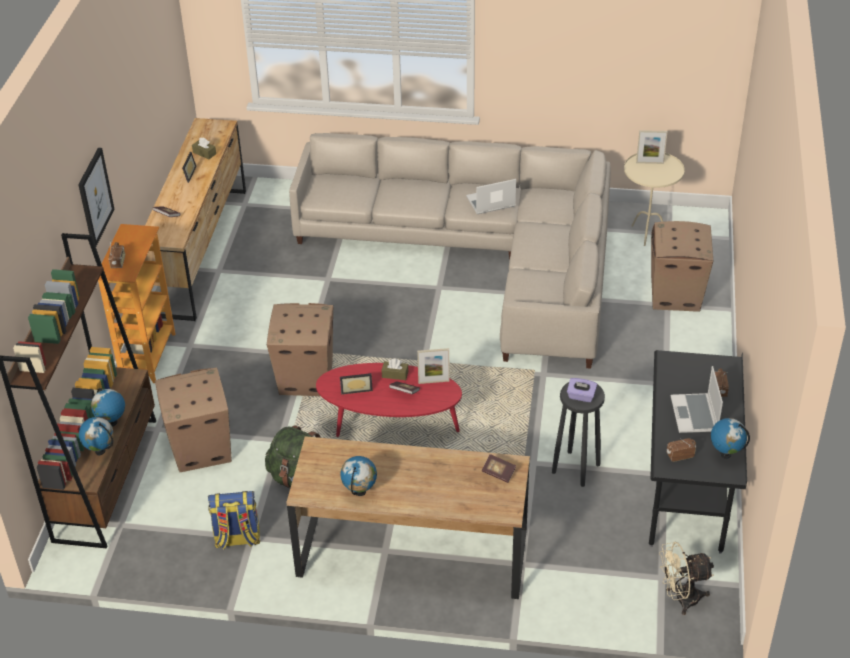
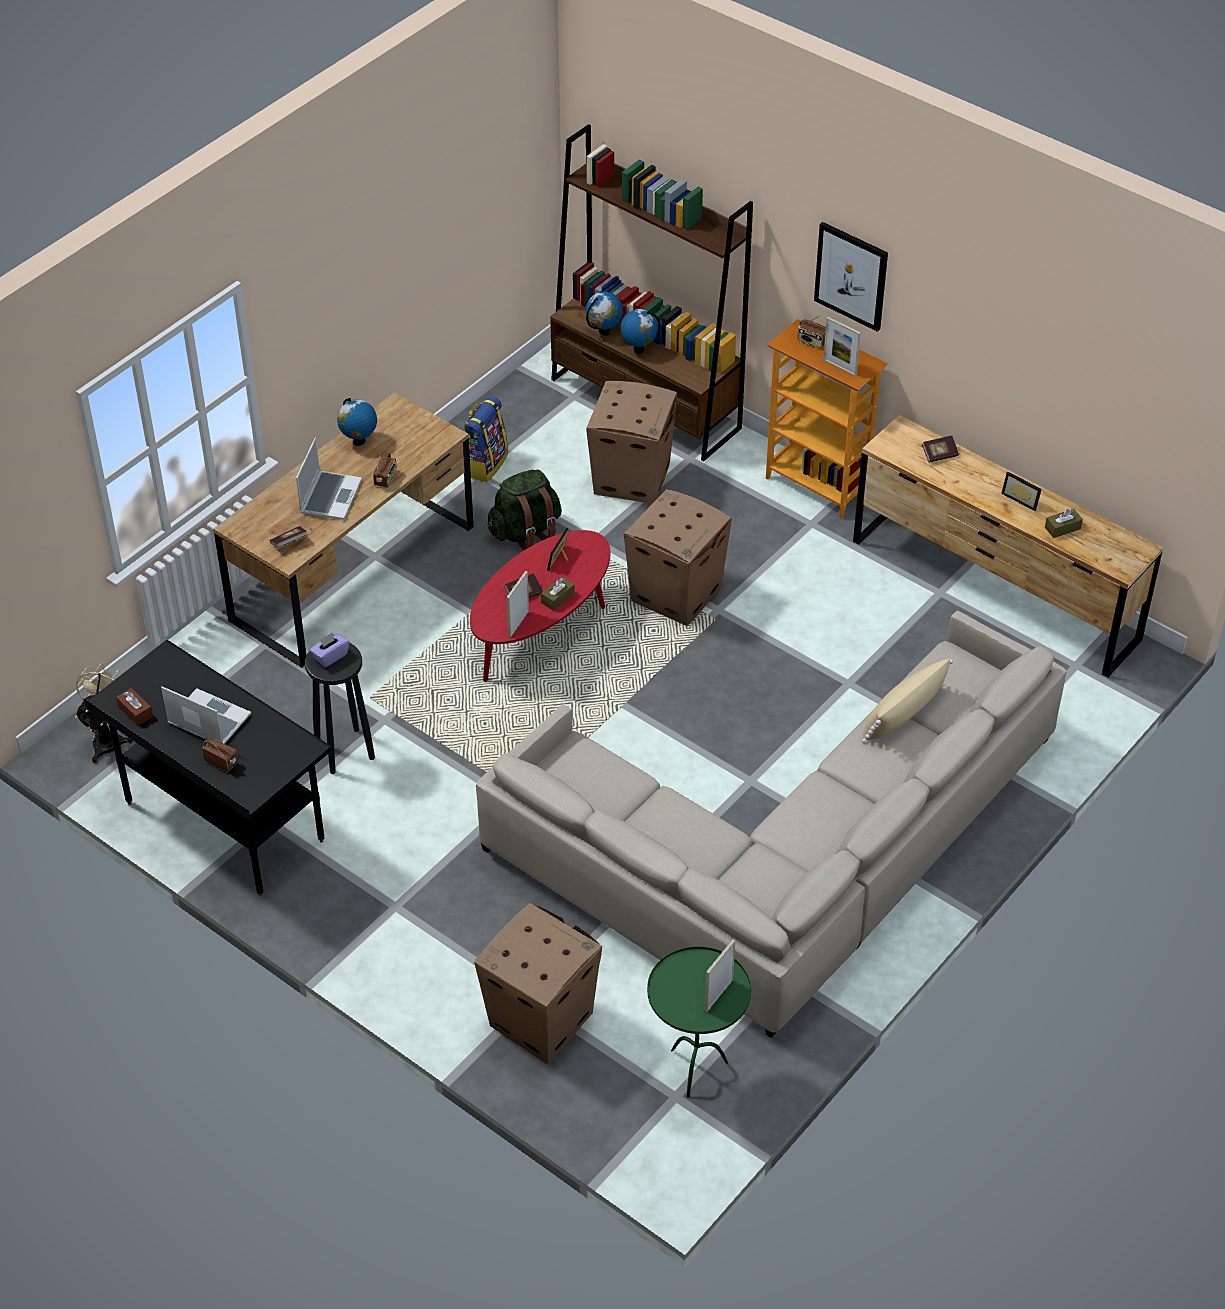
camera: 120 degrees right, 5 degrees up
laptop [466,179,516,214] -> laptop moved to [296,437,362,520]
beige side table [624,153,685,246] -> green side table [647,946,751,1098]
radio [667,438,696,462] -> radio moved to [373,449,397,488]
globe [711,418,750,459] -> brown tissue box [116,688,153,726]
none -> picture frame [823,317,861,376]
none -> beige pillow [862,659,953,743]

